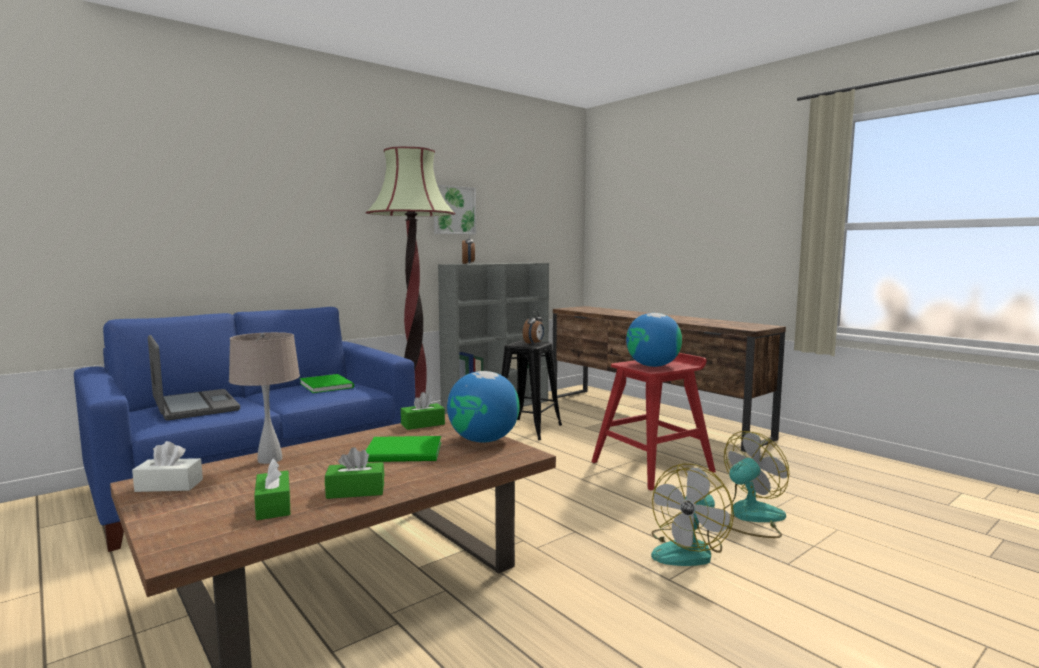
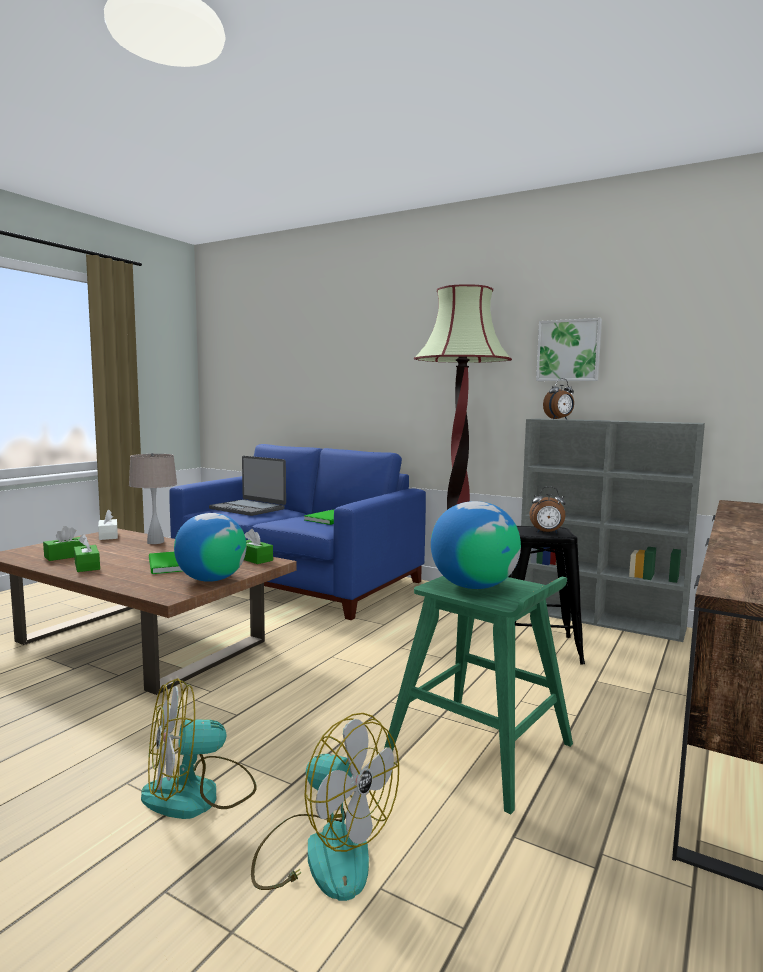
camera: 70 degrees right, 0 degrees up
laptop [148,335,240,421] -> laptop turned 90 degrees clockwise [209,456,286,516]
red stool [591,353,716,490] -> green stool [384,576,573,814]
fan [651,464,734,566] -> fan turned 45 degrees counterclockwise [141,678,257,819]

